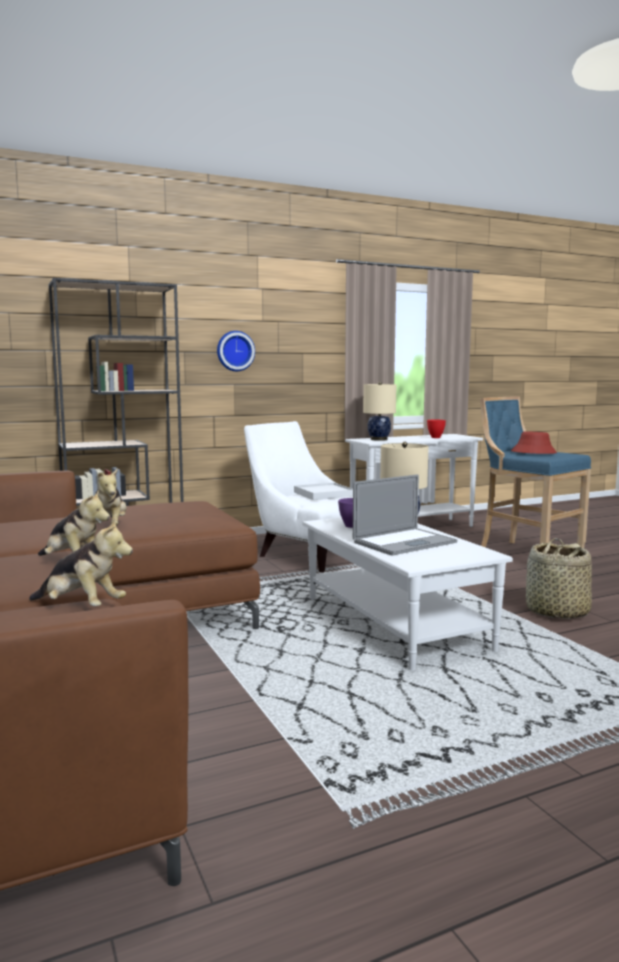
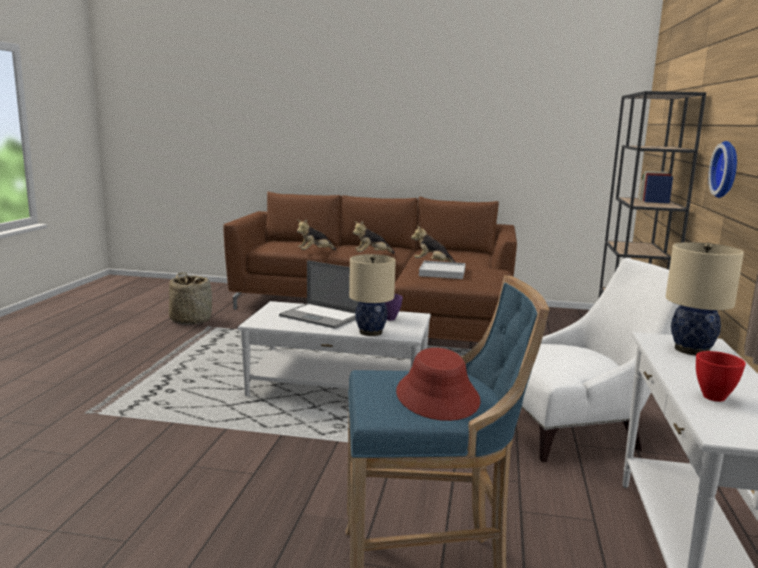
camera: 125 degrees right, 5 degrees up
white tray [294,483,353,500] -> white tray moved to [419,261,465,279]
laptop [353,474,457,556] -> laptop turned 60 degrees counterclockwise [279,260,359,329]
basket [526,538,592,619] -> basket moved to [169,272,212,325]

